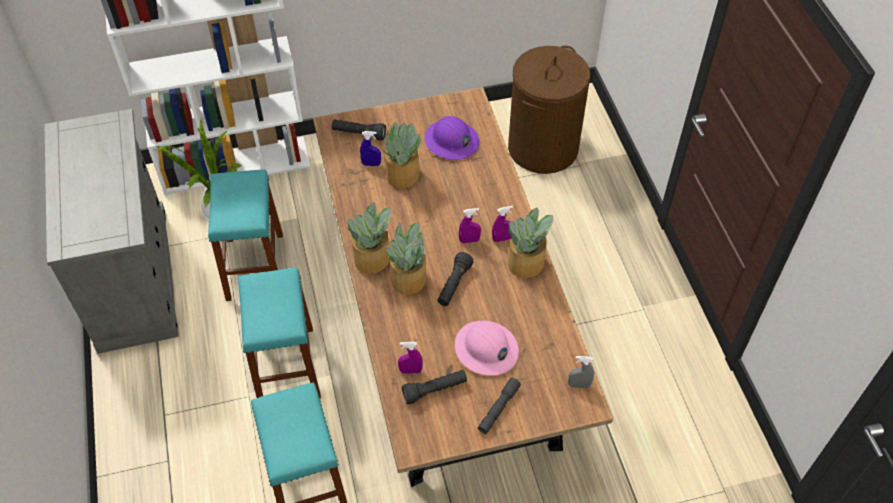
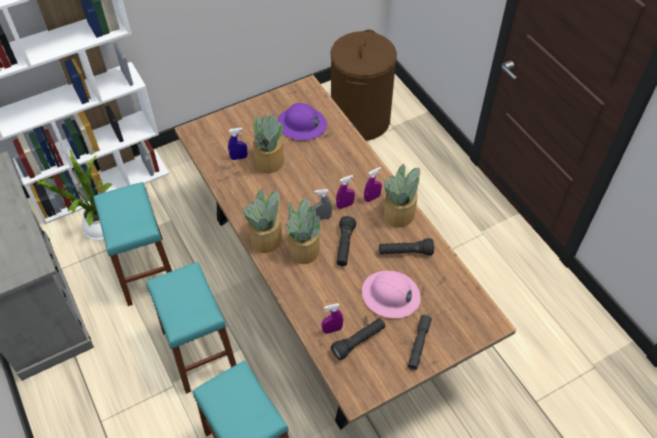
camera: 15 degrees left, 0 degrees up
black flashlight [332,119,386,141] -> black flashlight moved to [379,238,434,256]
grey spray bottle [568,356,594,388] -> grey spray bottle moved to [313,189,332,220]

